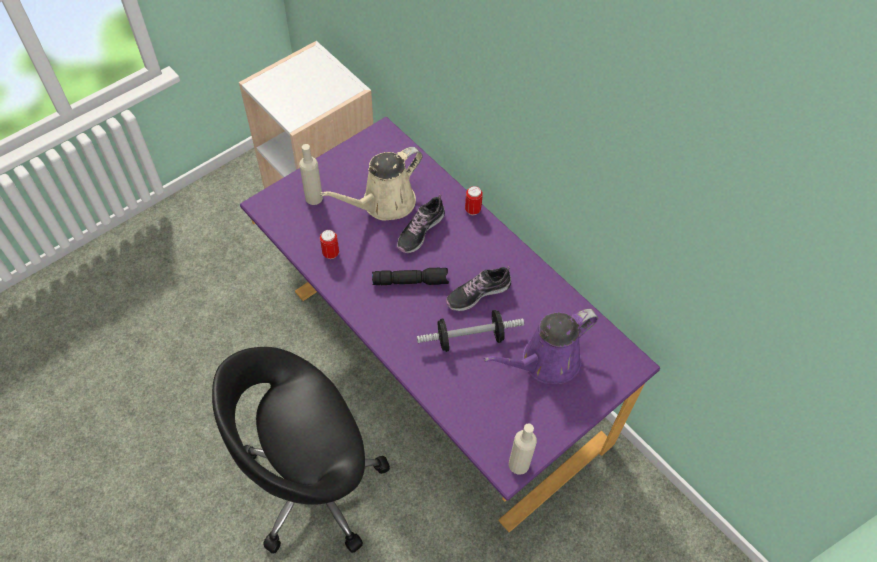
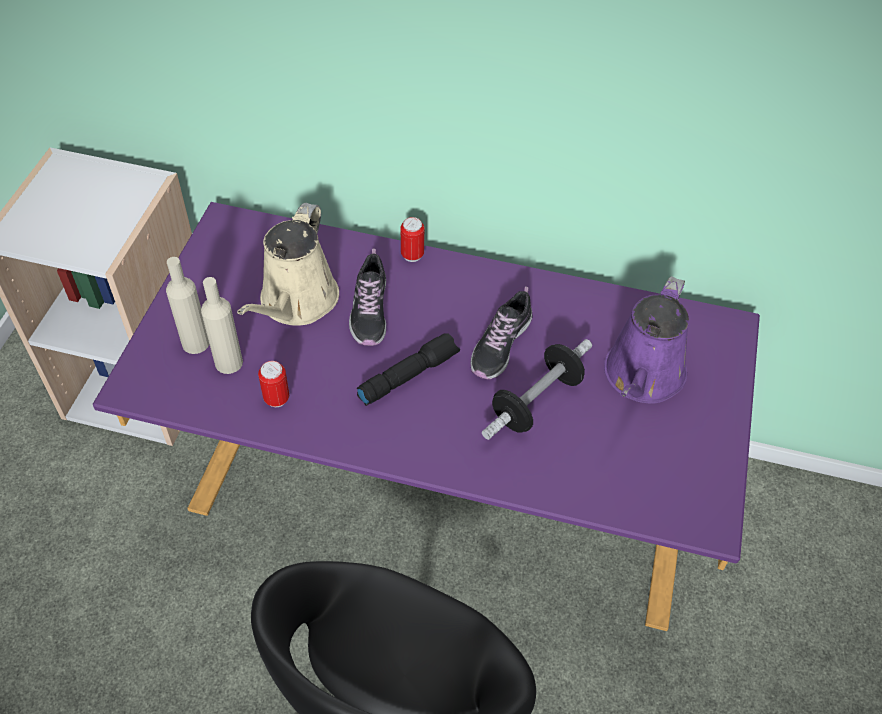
camera: 35 degrees left, 5 degrees down
beige bottle [509,423,537,475] -> beige bottle moved to [201,277,243,374]

